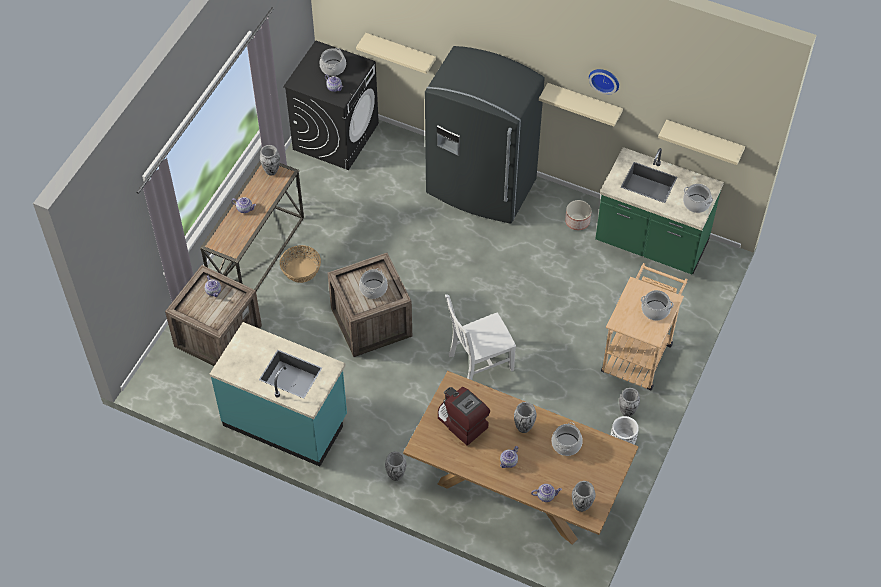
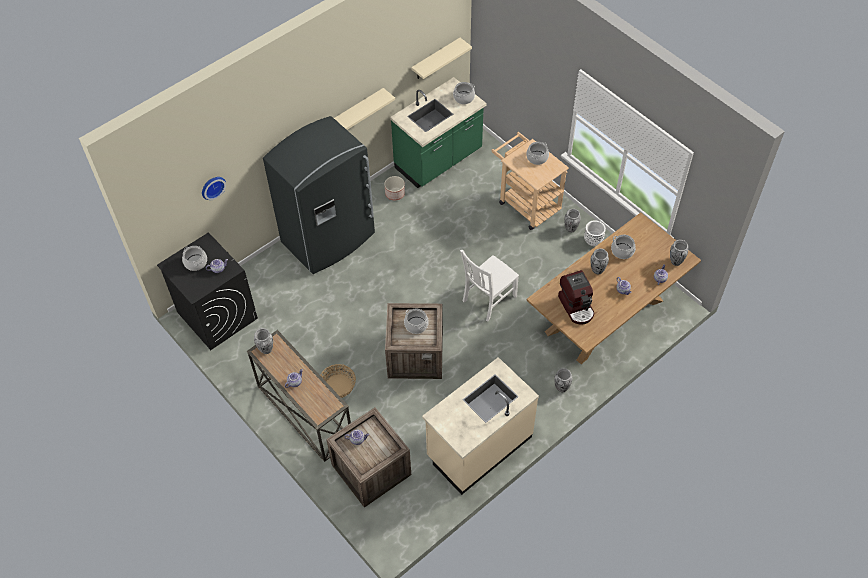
camera: 65 degrees left, 0 degrees up
turquoise counter [209,322,347,467] -> beige counter [422,357,539,495]
beige shelf [356,33,436,74] -> none
coffee machine [438,387,490,446] -> coffee machine turned 90 degrees counterclockwise [558,270,595,325]
white chair [445,294,516,380] -> white chair turned 45 degrees clockwise [460,250,519,321]
wall clock [589,69,619,95] -> wall clock moved to [202,177,226,200]

